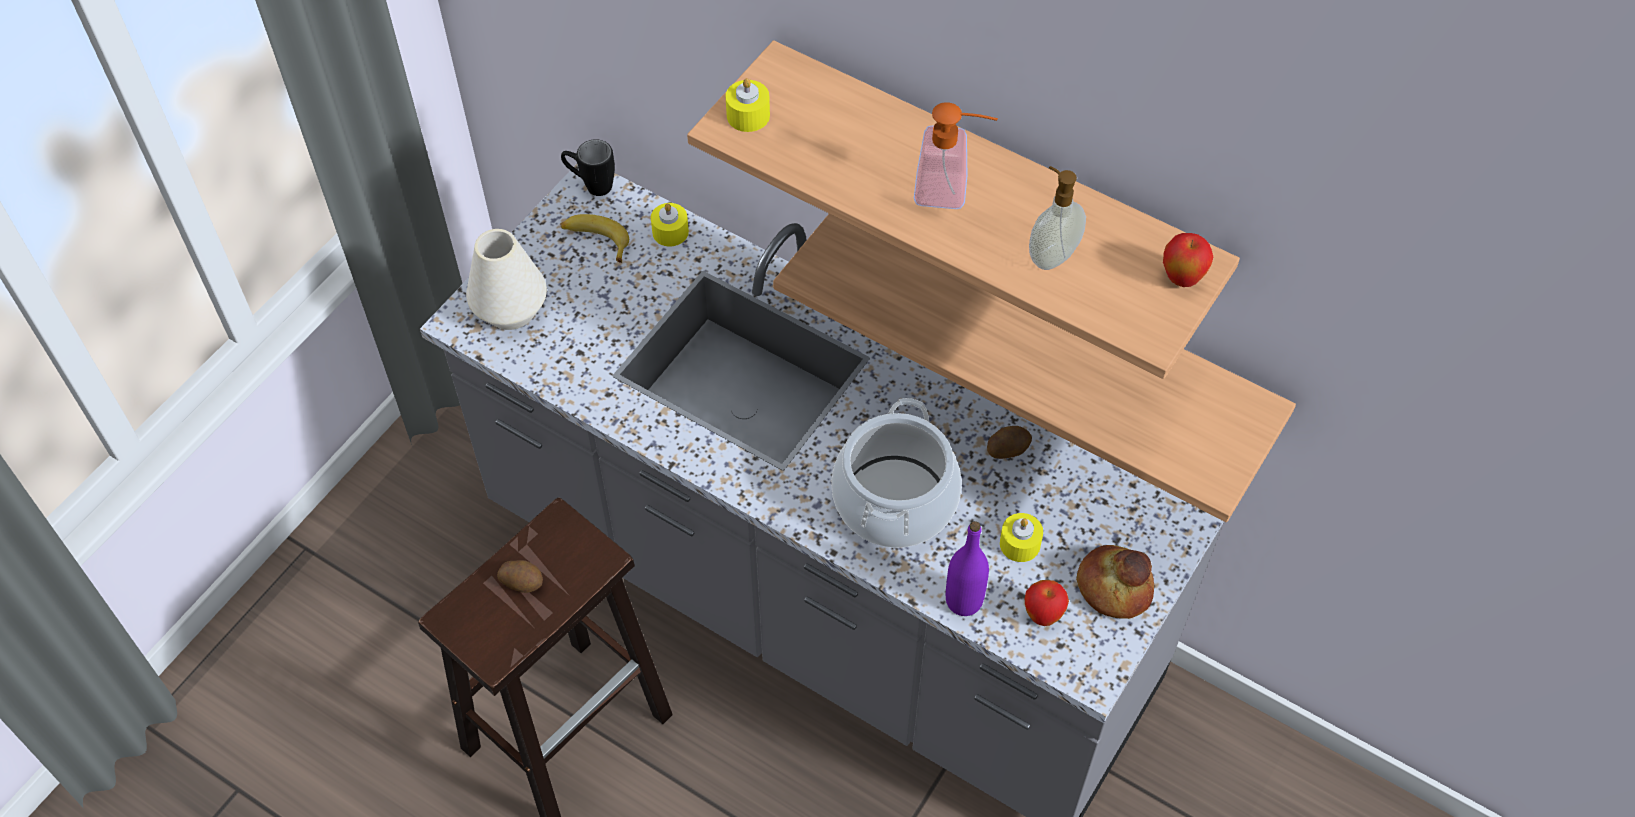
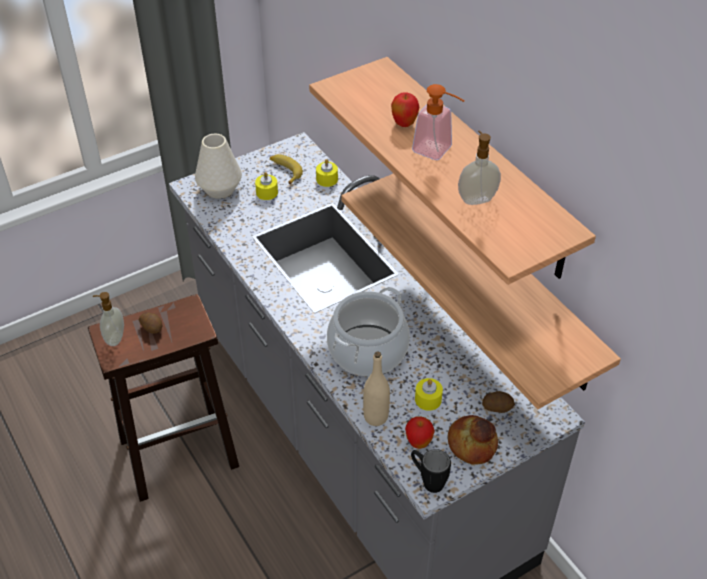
camera: 25 degrees right, 10 degrees down
black mug [561,139,615,196] -> black mug moved to [411,449,451,493]
yellow candle [725,78,770,132] -> yellow candle moved to [255,172,278,200]
purple bottle [946,521,989,616] -> beige bottle [363,352,390,426]
potato [987,426,1032,459] -> potato moved to [482,391,515,413]
apple [1163,233,1213,287] -> apple moved to [391,92,419,127]
none -> soap dispenser [92,292,124,346]

